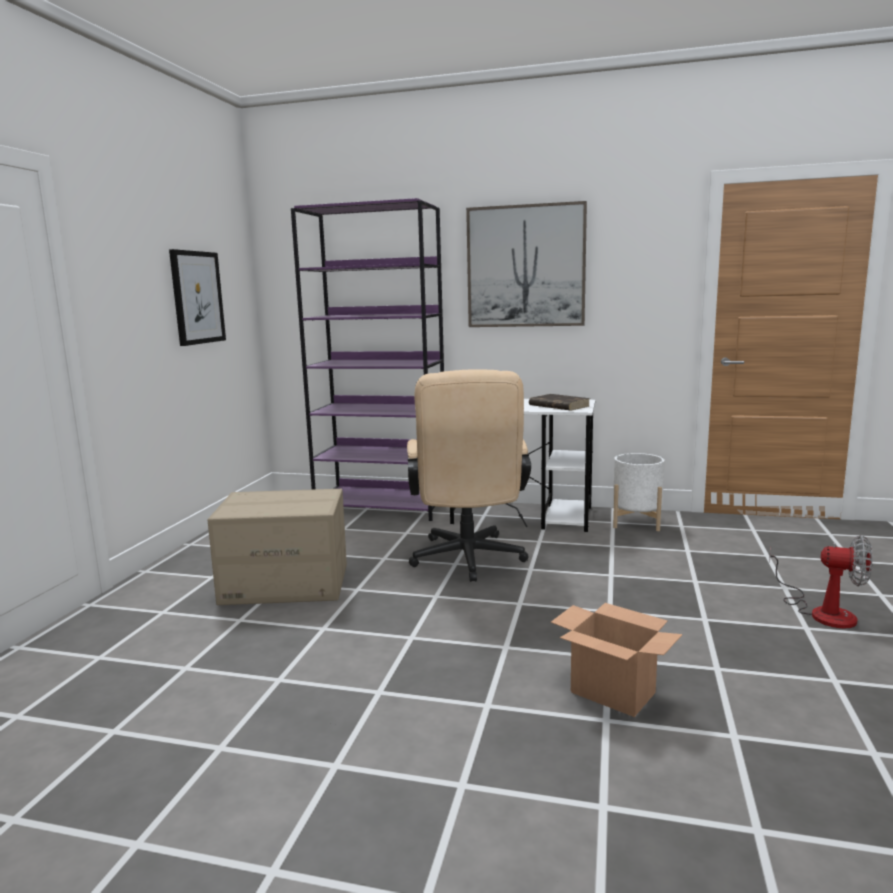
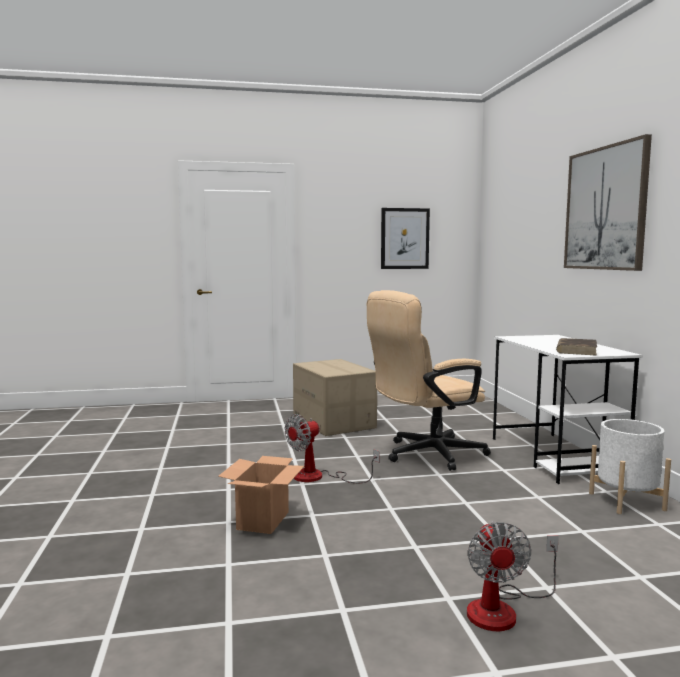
camera: 65 degrees right, 5 degrees down
purple bookcase [291,198,444,521] -> none
none -> fan [284,414,379,483]

